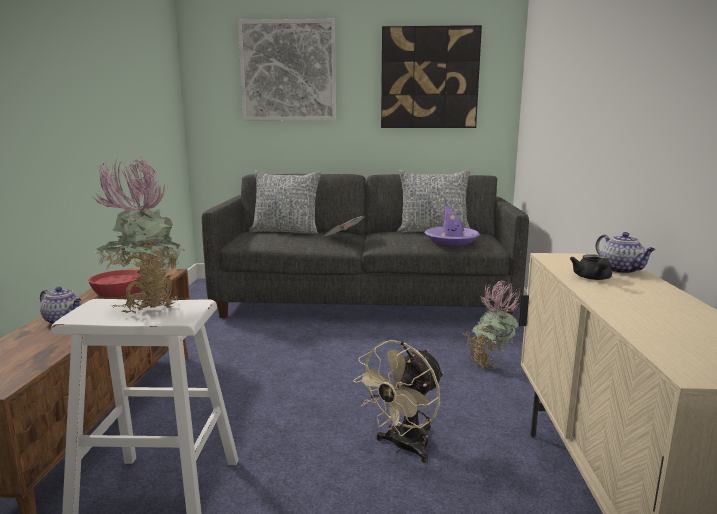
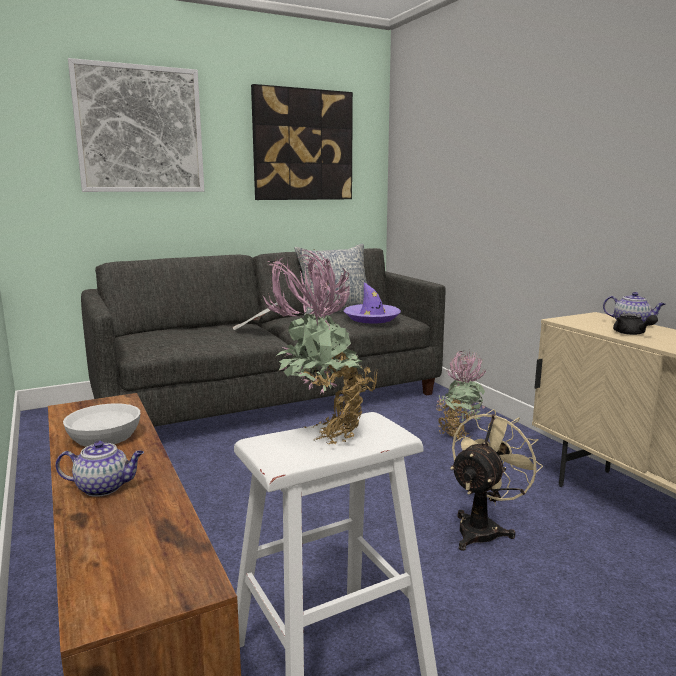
camera: 30 degrees left, 0 degrees up
red bowl [88,270,142,297] -> white bowl [63,404,140,447]
pillow [249,170,321,234] -> none
beige fan [353,340,444,463] -> beige fan turned 150 degrees counterclockwise [450,409,543,551]

